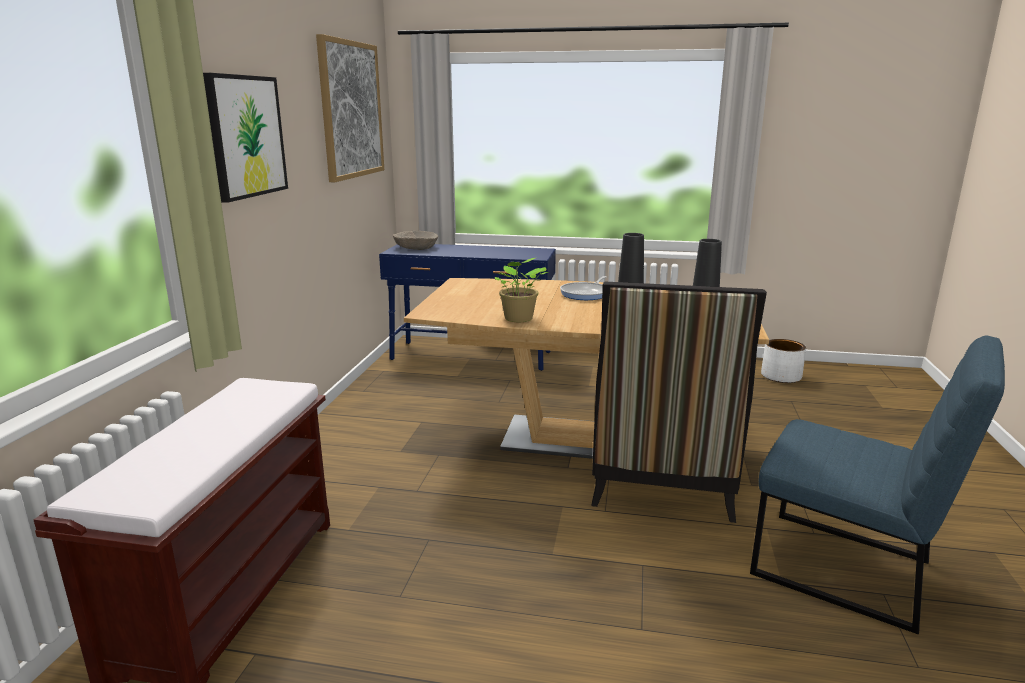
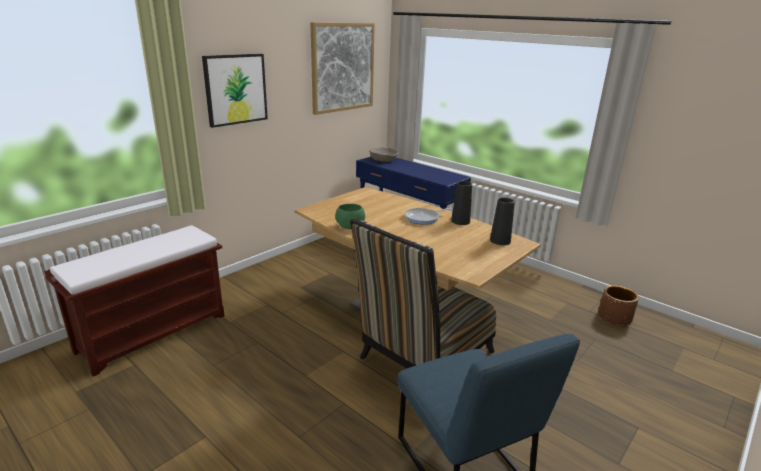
camera: 30 degrees right, 5 degrees up
potted plant [495,258,548,322] -> green bowl [335,204,365,229]
white planter [761,339,806,383] -> brown planter [598,285,639,326]

